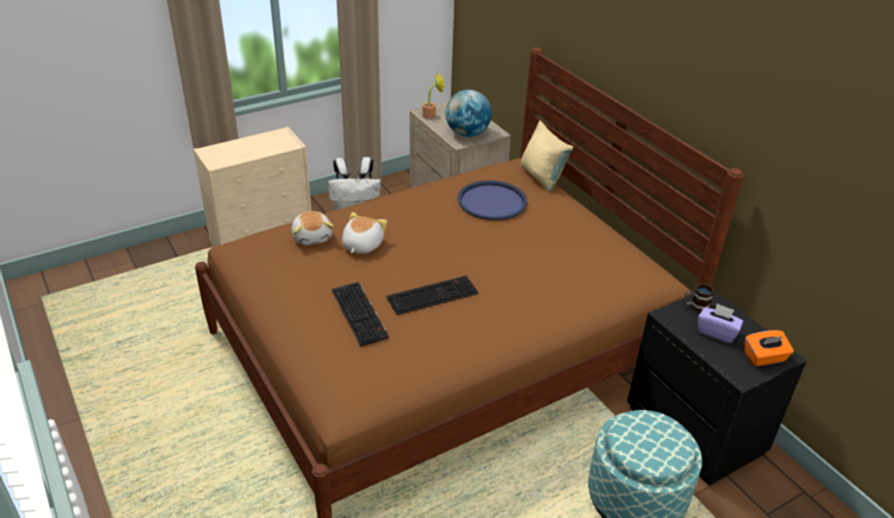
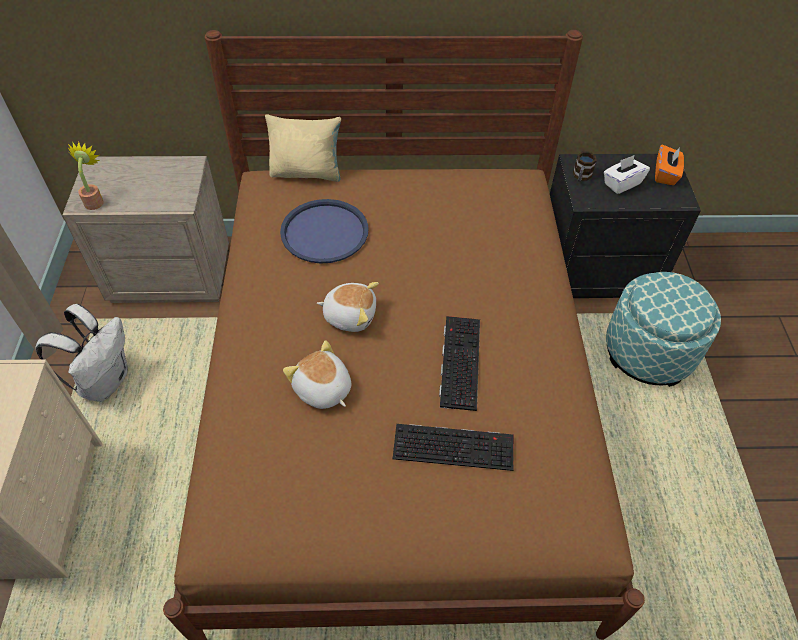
camera: 60 degrees left, 15 degrees up
plush toy [292,211,334,245] -> plush toy moved to [317,282,379,332]
globe [445,90,492,137] -> none
purple tissue box [698,304,743,343] -> white tissue box [604,155,650,194]

